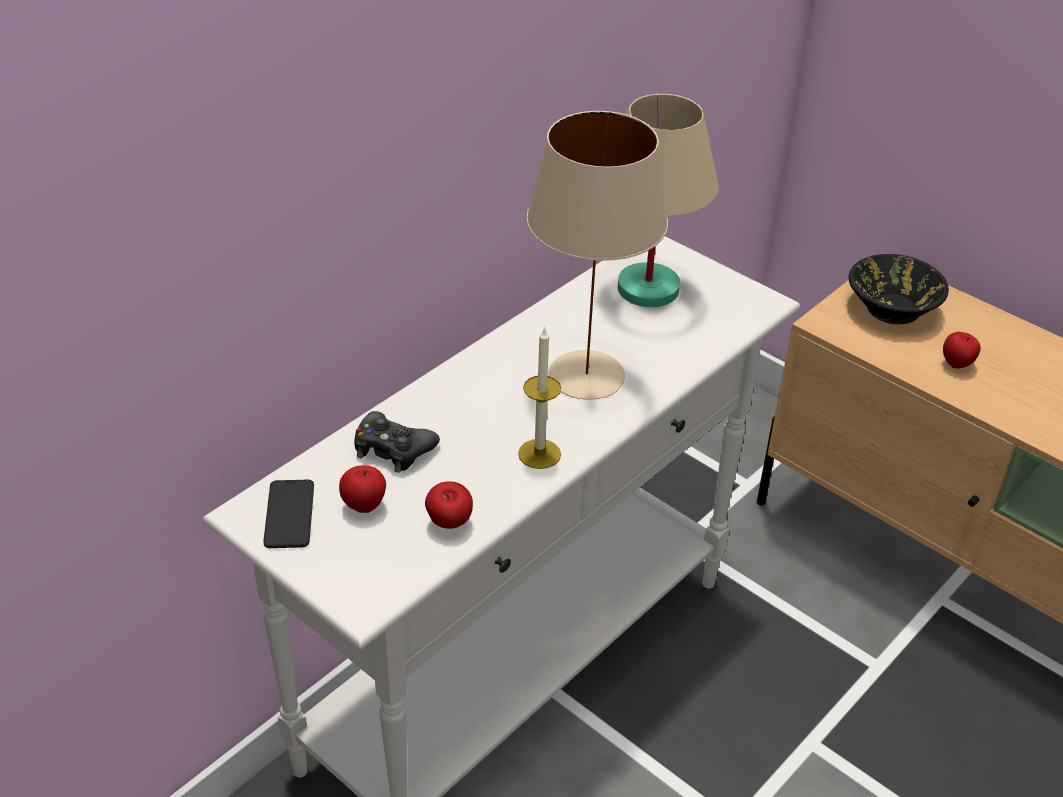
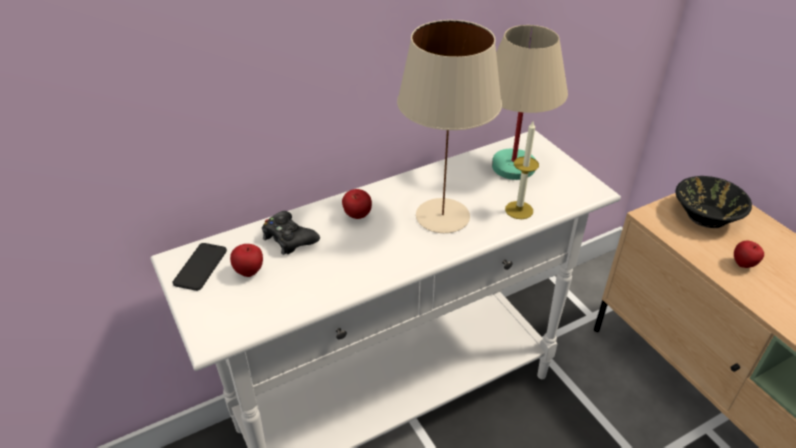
camera: 20 degrees right, 0 degrees up
apple [425,481,473,529] -> apple moved to [342,189,372,219]
candle [518,327,561,469] -> candle moved to [505,121,539,219]

